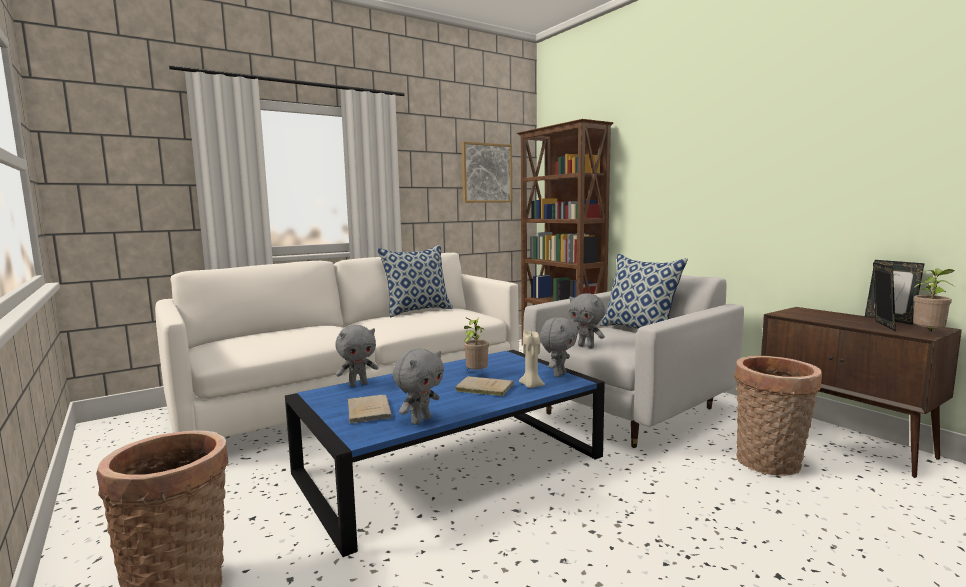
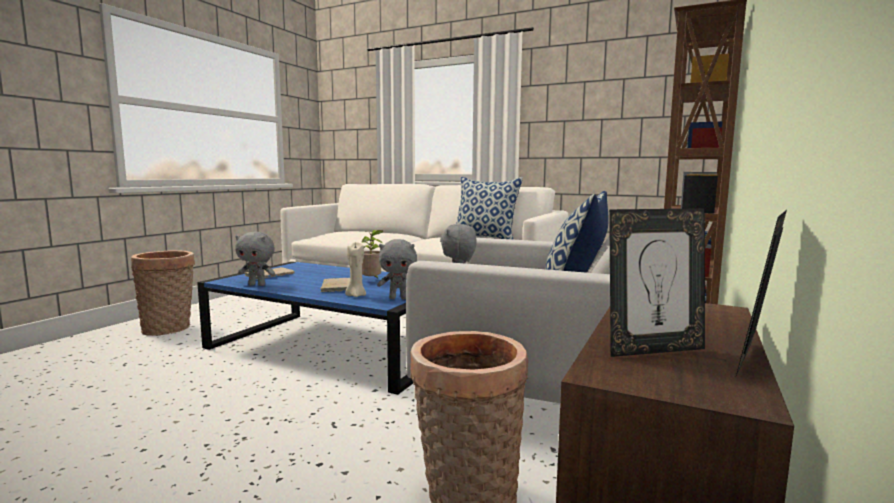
camera: 60 degrees right, 0 degrees up
grey plush toy [335,325,378,387] -> none
picture [462,142,512,203] -> none
potted plant [913,268,955,331] -> none

